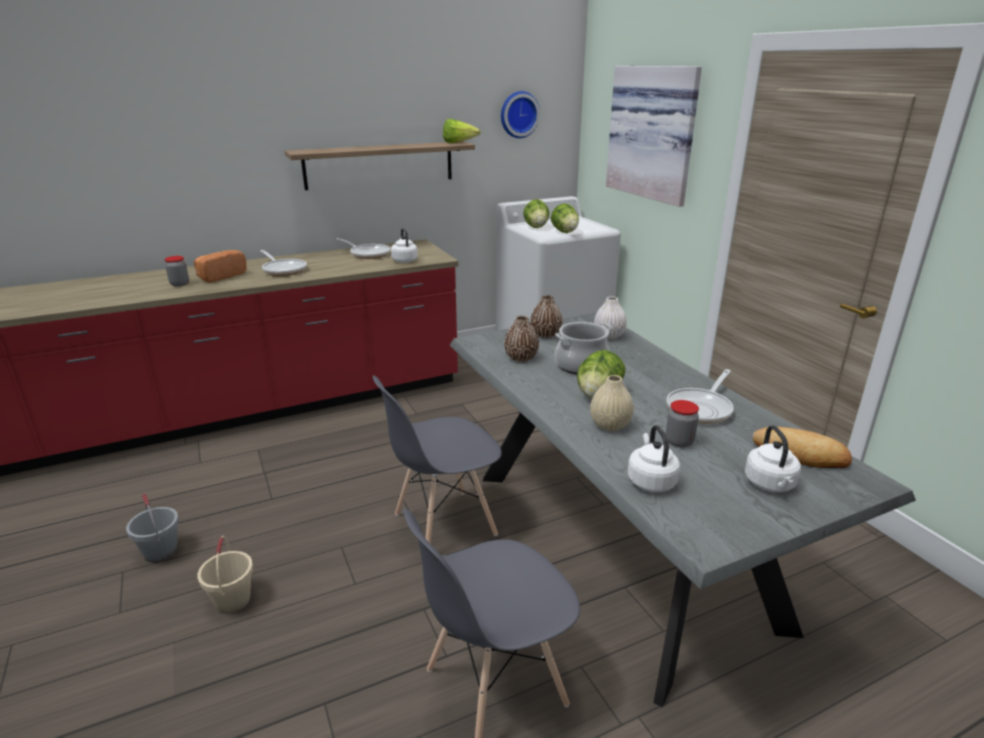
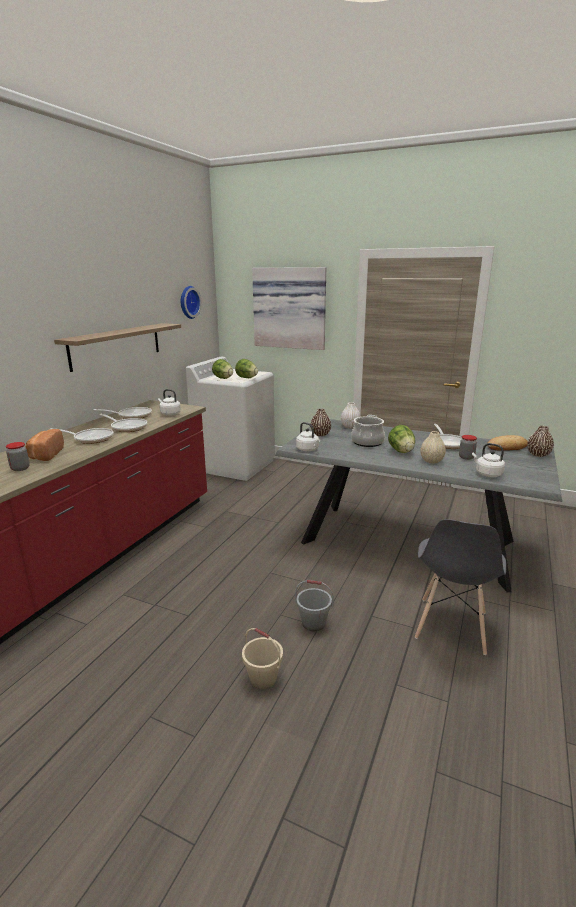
camera: 40 degrees left, 5 degrees down
grey bucket [126,493,179,563] -> grey bucket moved to [295,580,334,632]
grey chair [373,375,502,543] -> none
lettuce [443,119,481,143] -> none
brown vase [504,316,539,362] -> brown vase moved to [527,426,554,457]
white kettle [745,425,801,492] -> white kettle moved to [296,422,320,451]
none -> frying pan [100,414,147,432]

